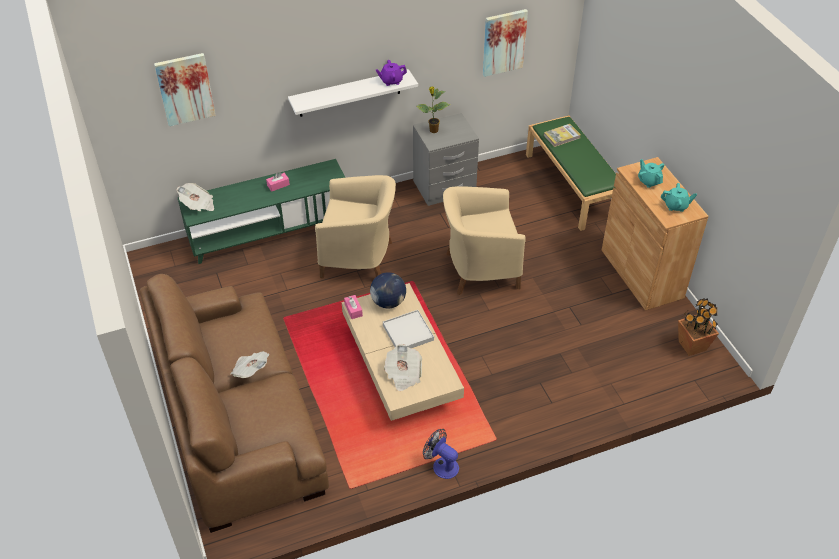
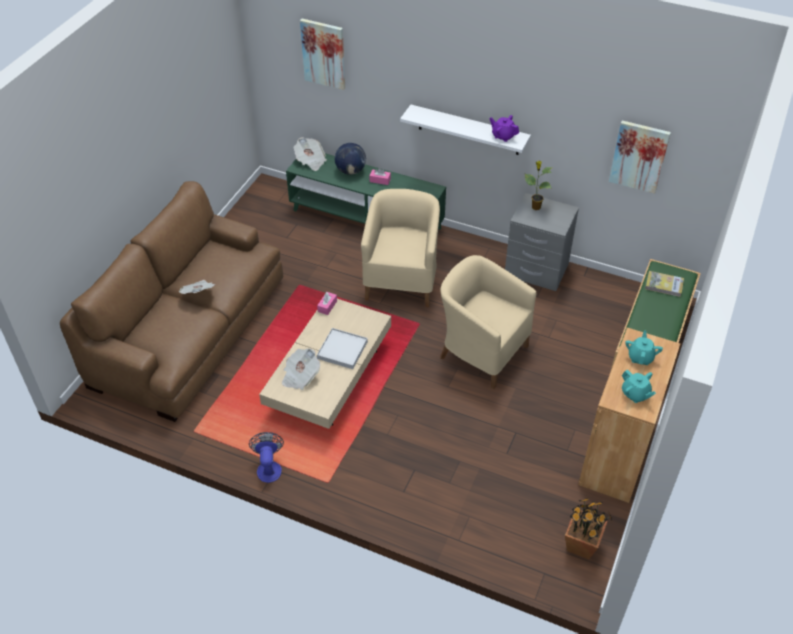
camera: 45 degrees right, 0 degrees up
beige armchair [315,175,396,279] -> beige armchair turned 135 degrees counterclockwise [361,189,440,307]
globe [370,272,406,309] -> globe moved to [335,143,366,175]

